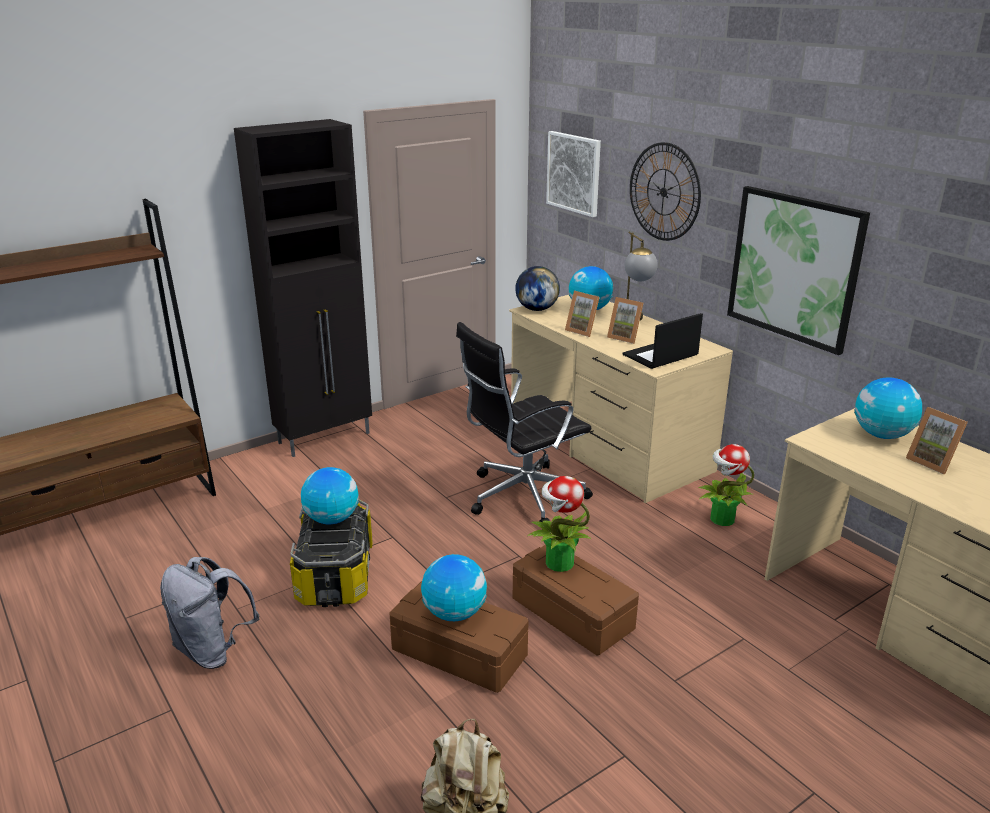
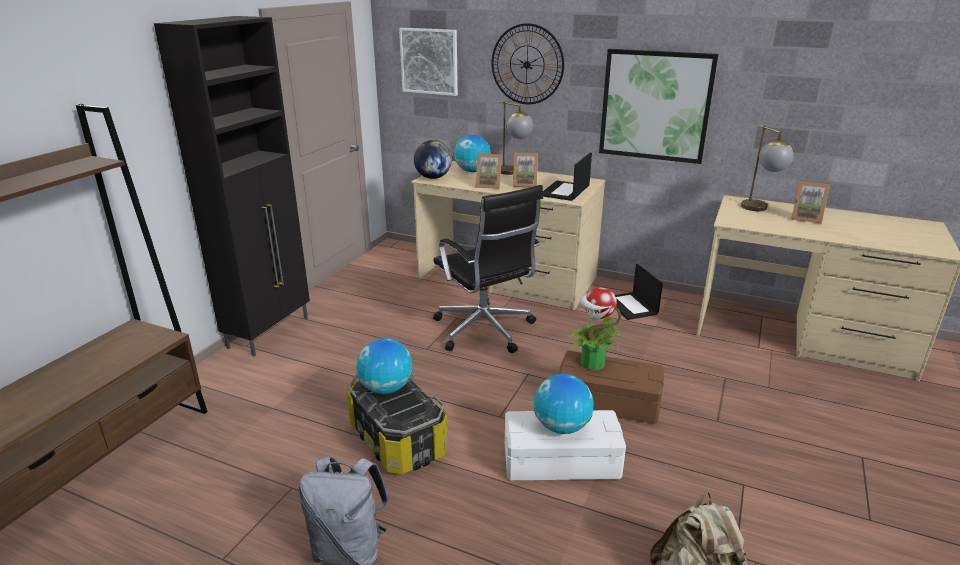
camera: 30 degrees left, 0 degrees up
brown storage box [389,581,528,693] -> white storage box [505,410,626,481]
black office chair [456,322,593,522] -> black office chair turned 60 degrees counterclockwise [433,185,543,353]
potted plant [698,444,754,526] -> laptop [615,264,663,320]
globe [854,377,922,439] -> table lamp [741,125,793,211]

